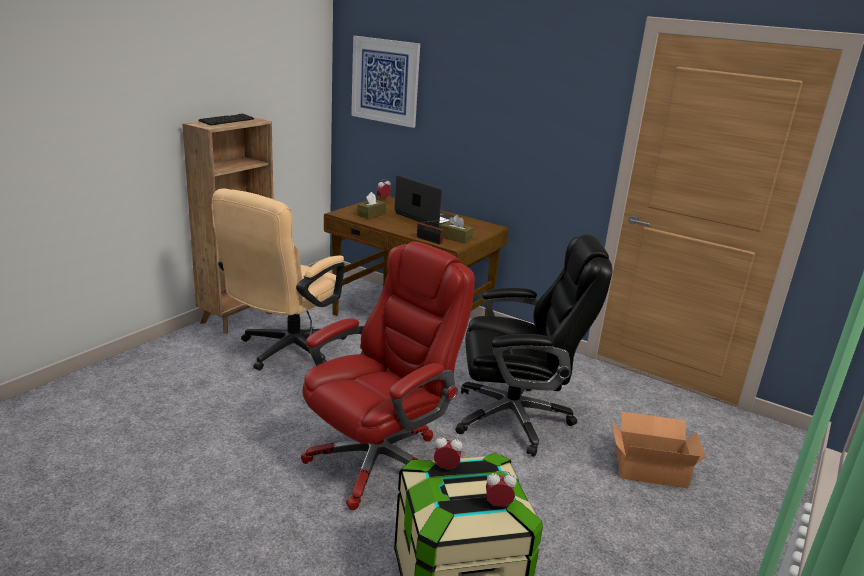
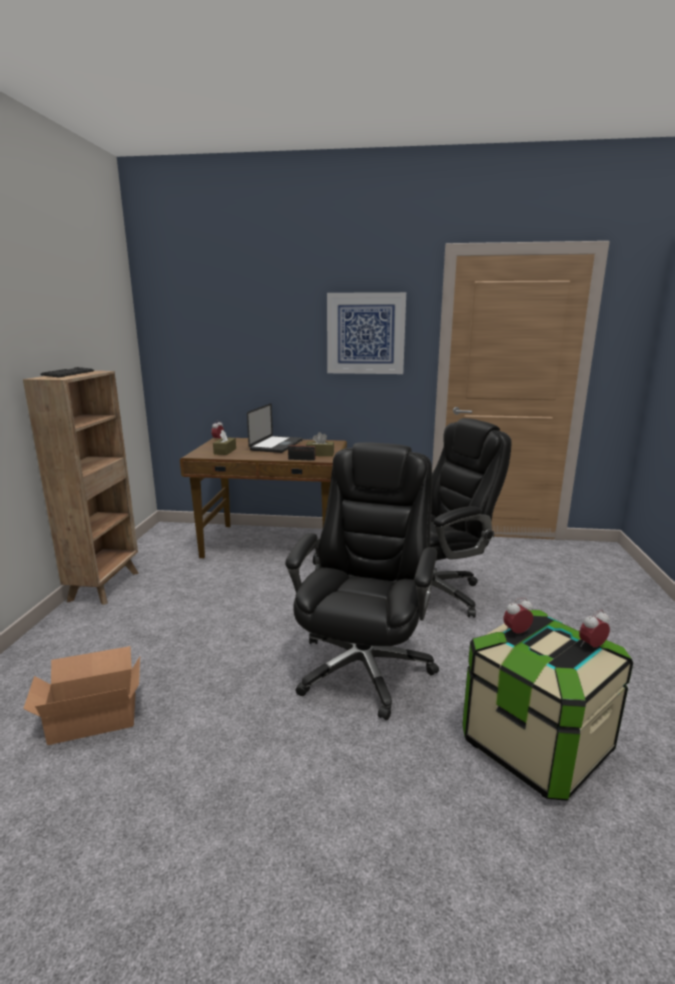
camera: 25 degrees left, 5 degrees down
beige office chair [211,189,347,370] -> none
red office chair [301,241,475,510] -> black office chair [285,442,439,720]
picture [351,36,420,128] -> picture moved to [327,292,406,374]
laptop [395,175,454,228] -> laptop turned 90 degrees clockwise [247,403,303,453]
cardboard box [612,412,706,488] -> cardboard box moved to [23,646,140,745]

